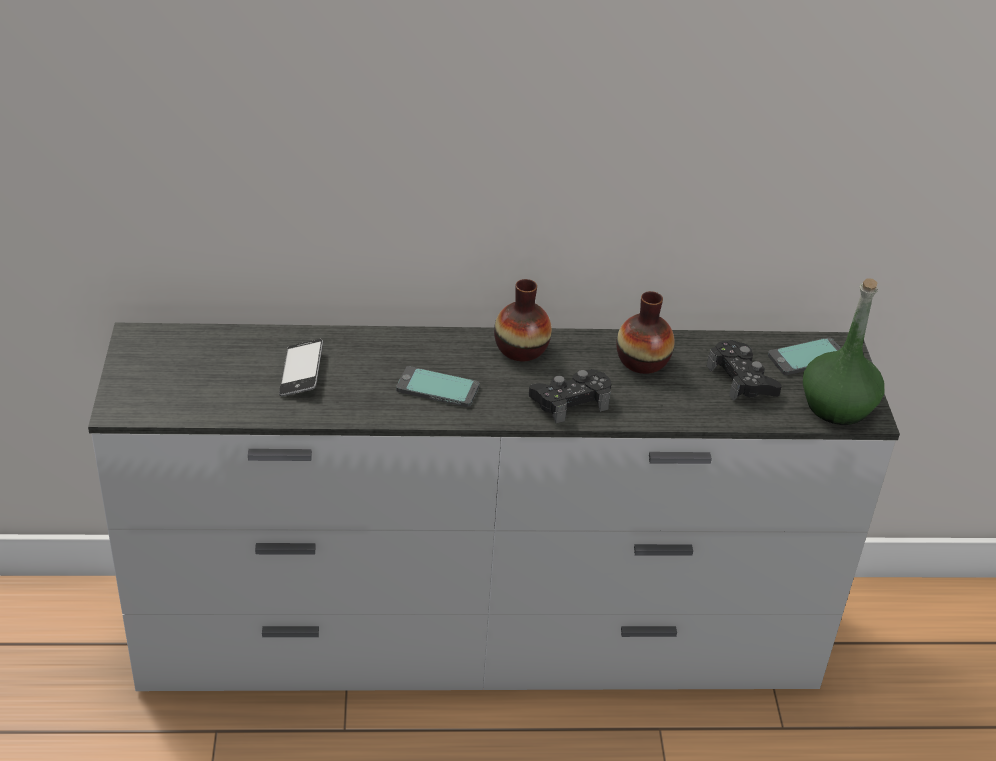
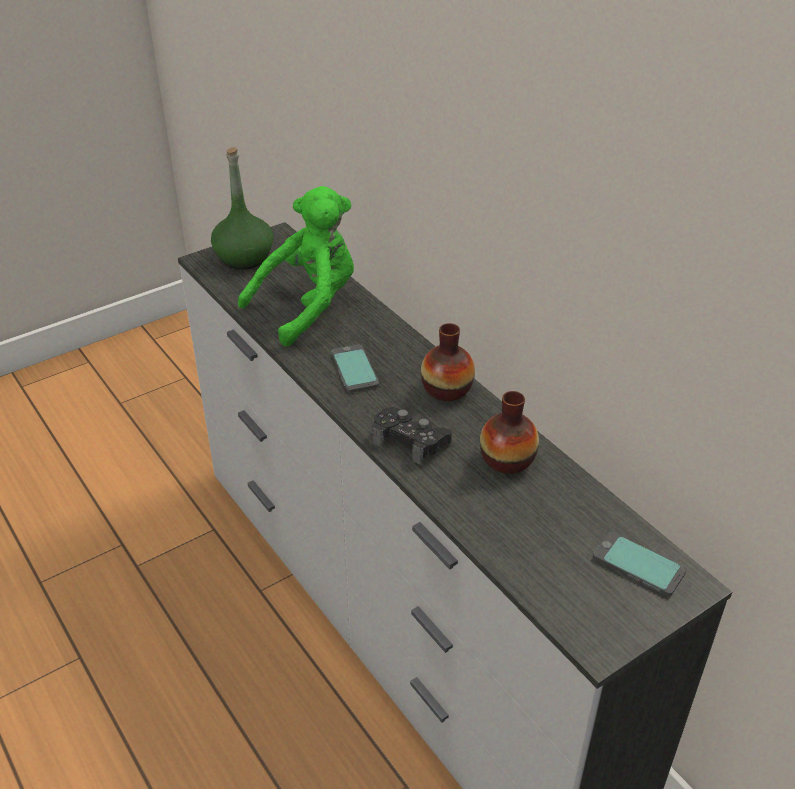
camera: 60 degrees right, 0 degrees up
phone [279,339,323,396] -> green plush toy [238,186,354,346]
black game controller [707,340,782,401] -> none
green bottle [803,278,885,425] -> green bottle moved to [211,147,273,270]

